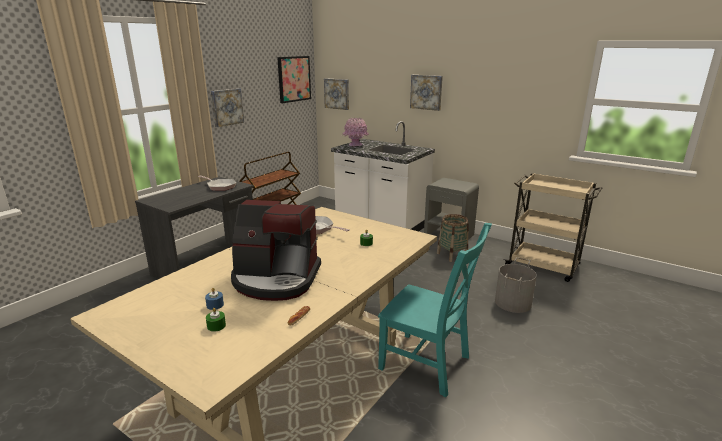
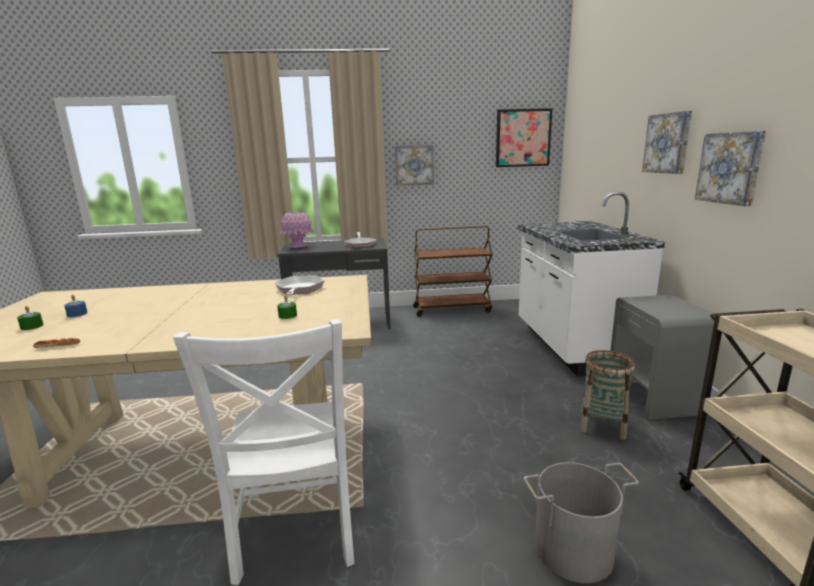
camera: 50 degrees right, 5 degrees down
coffee machine [231,200,321,301] -> none
picture [324,78,349,110] -> picture moved to [695,131,766,206]
pink vase [343,118,369,147] -> pink vase moved to [279,211,315,248]
turquoise chair [378,223,492,397] -> white chair [173,319,354,585]

